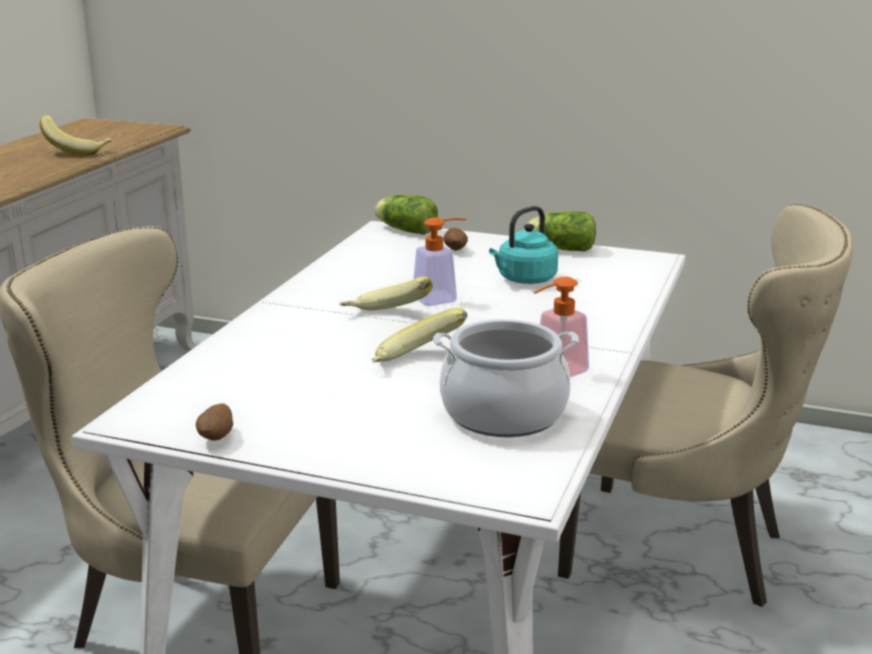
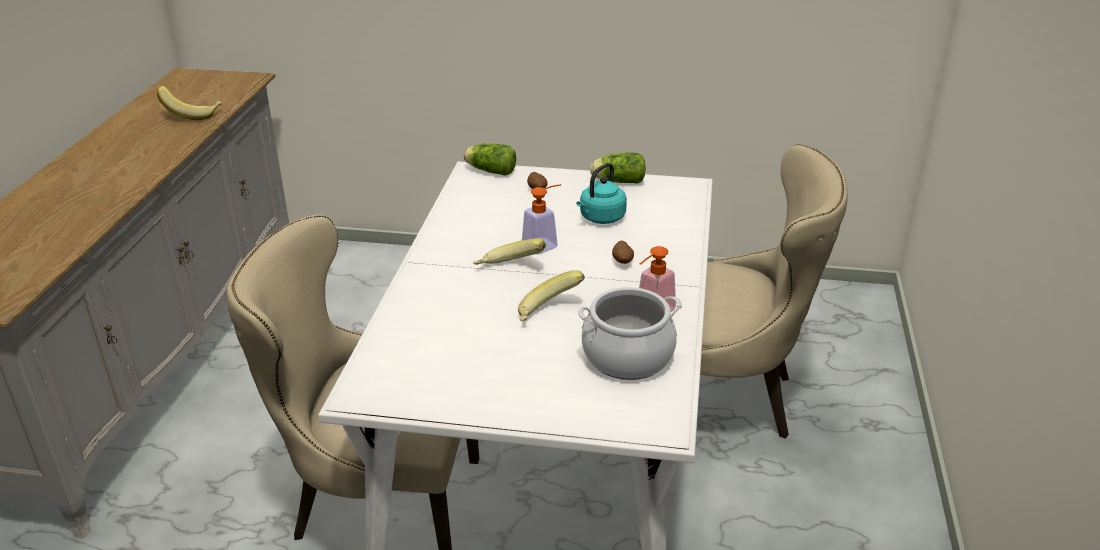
camera: 10 degrees left, 10 degrees up
potato [196,403,233,441] -> potato moved to [612,241,634,264]

